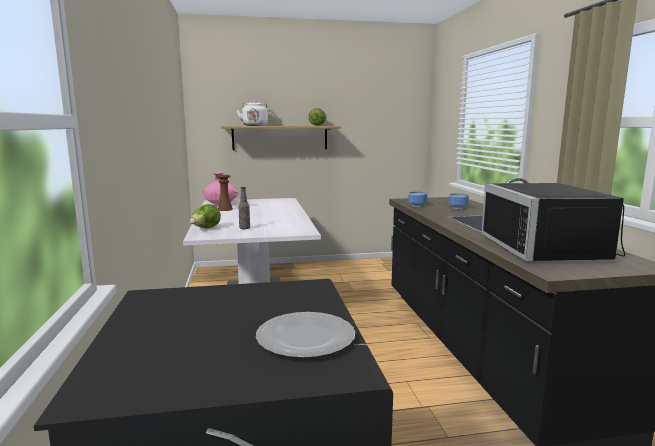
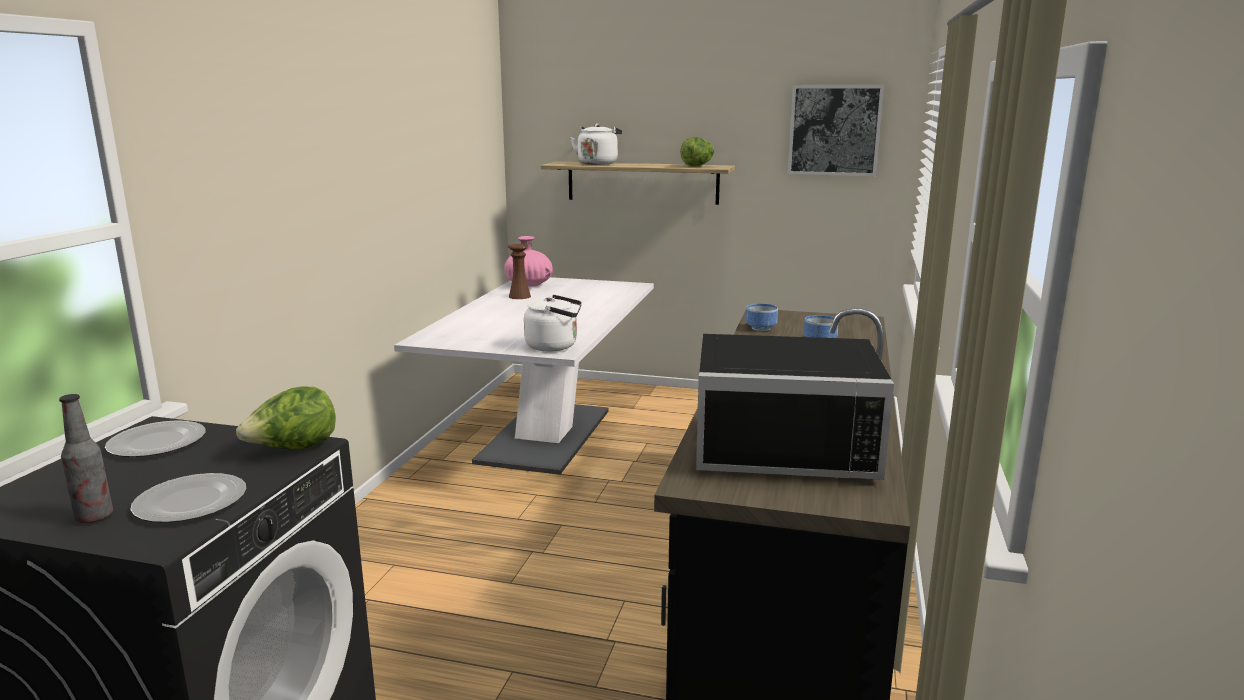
camera: 25 degrees right, 5 degrees up
lettuce [190,204,221,228] -> lettuce moved to [236,387,335,449]
bottle [238,187,250,229] -> bottle moved to [59,394,113,523]
black microwave [481,183,625,261] -> black microwave turned 105 degrees counterclockwise [696,334,894,480]
none -> plate [105,420,206,457]
none -> white kettle [524,295,582,351]
none -> picture [788,85,884,176]

